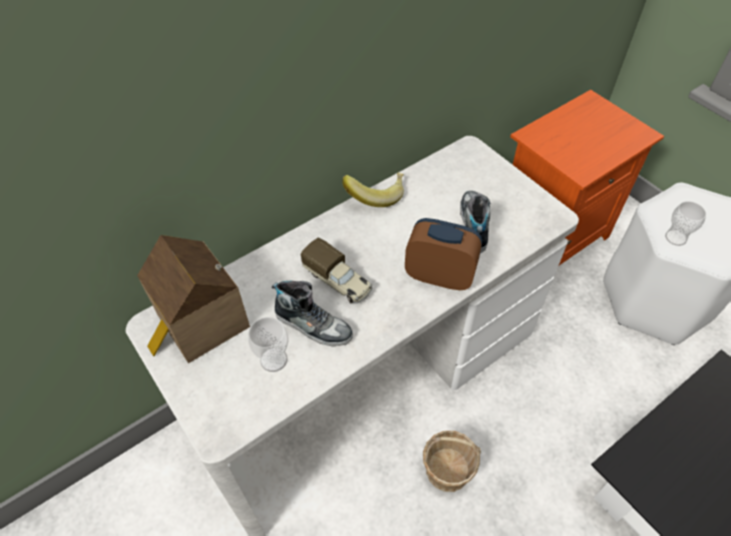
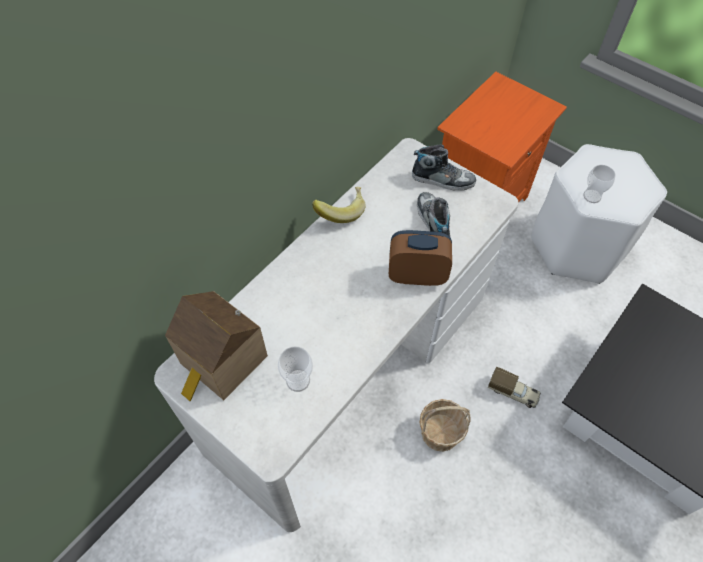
camera: 15 degrees left, 5 degrees up
shoe [272,280,353,347] -> shoe moved to [412,144,476,191]
toy truck [301,238,373,304] -> toy truck moved to [488,367,541,408]

